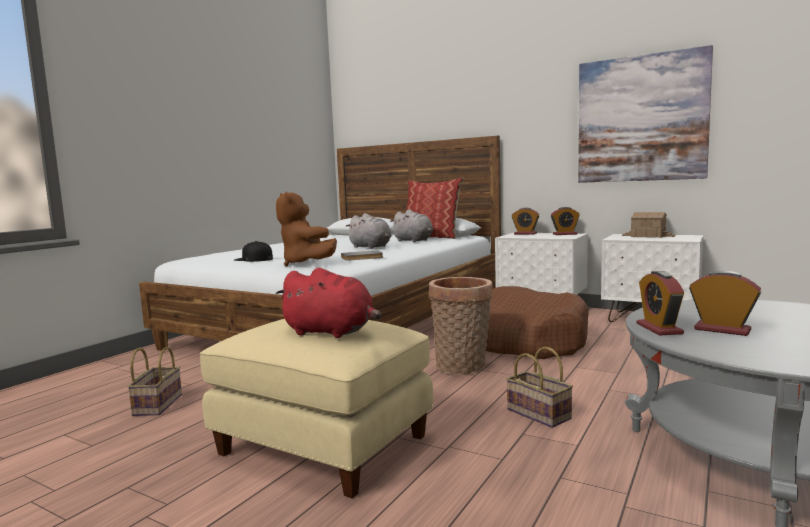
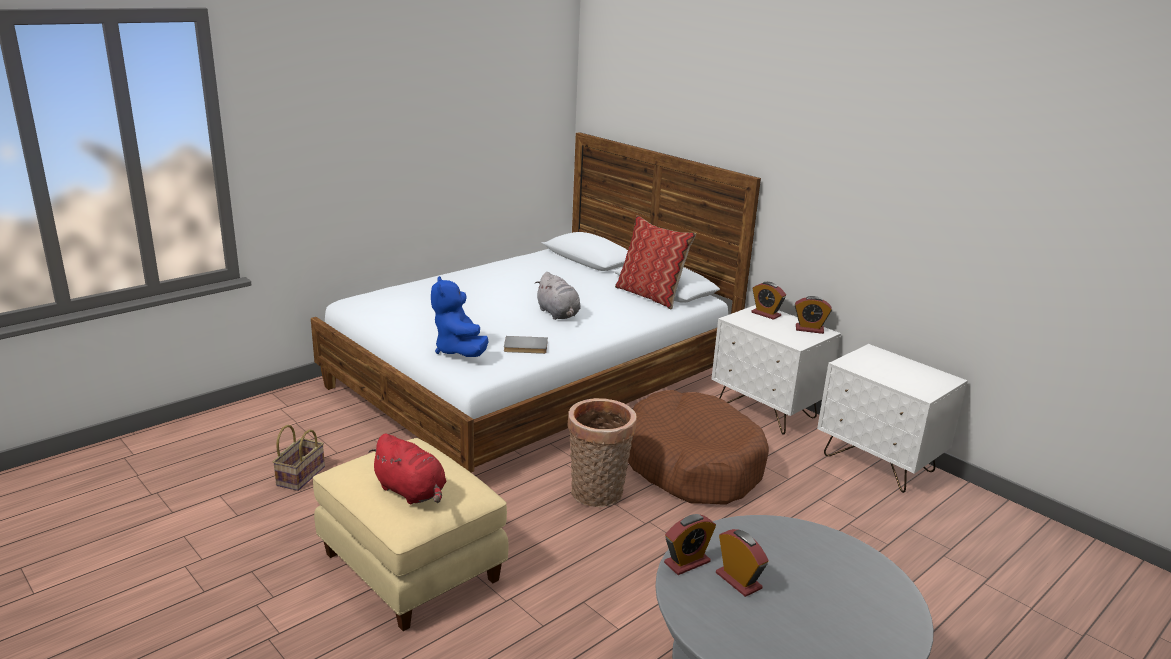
camera: 15 degrees right, 15 degrees up
black cap [234,241,273,262] -> none
brown plush toy [276,192,337,266] -> blue plush toy [431,276,489,357]
grey plush toy [390,210,433,242] -> none
basket [506,346,573,428] -> none
picture [578,45,713,183] -> none
toy house [622,212,675,238] -> none
alarm clock [636,271,684,335] -> alarm clock turned 135 degrees counterclockwise [664,514,716,575]

